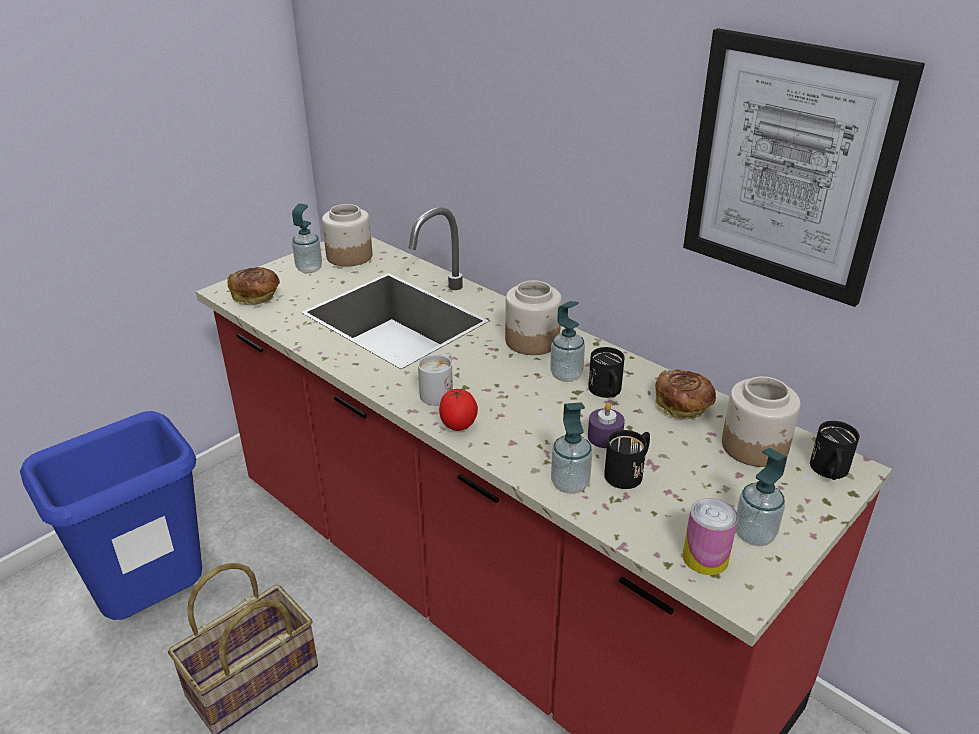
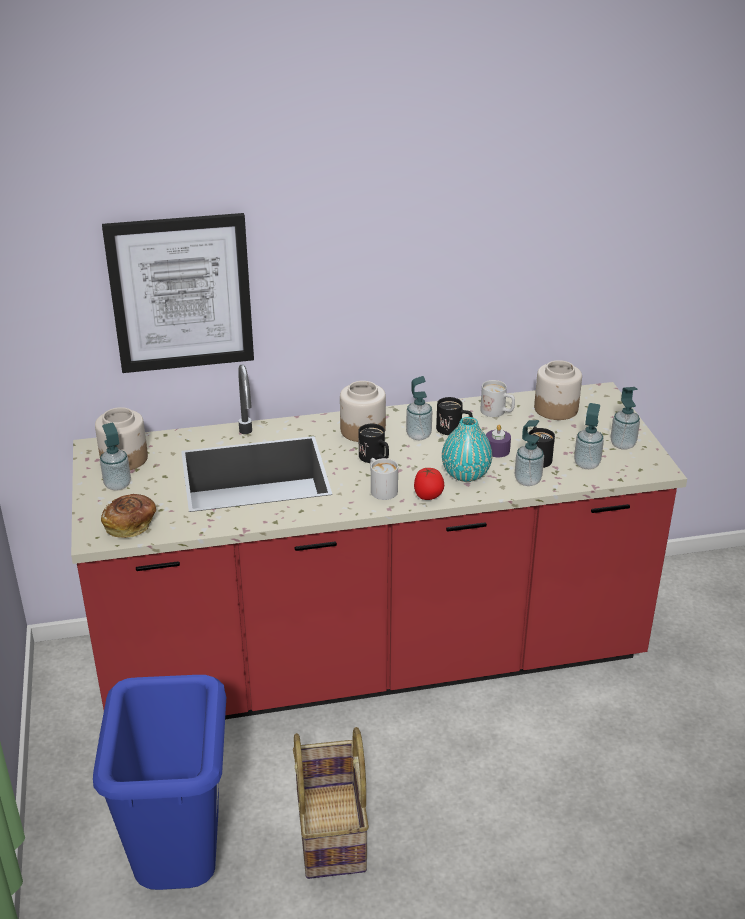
camera: 55 degrees left, 0 degrees up
bread [655,369,716,420] -> white mug [480,380,515,417]
picture [683,28,925,307] -> picture moved to [102,213,254,373]
can [683,498,738,575] -> none
black mug [810,421,860,480] -> black mug moved to [359,424,389,463]
none -> turquoise vase [442,417,492,482]
none -> soap dispenser [574,403,604,469]

